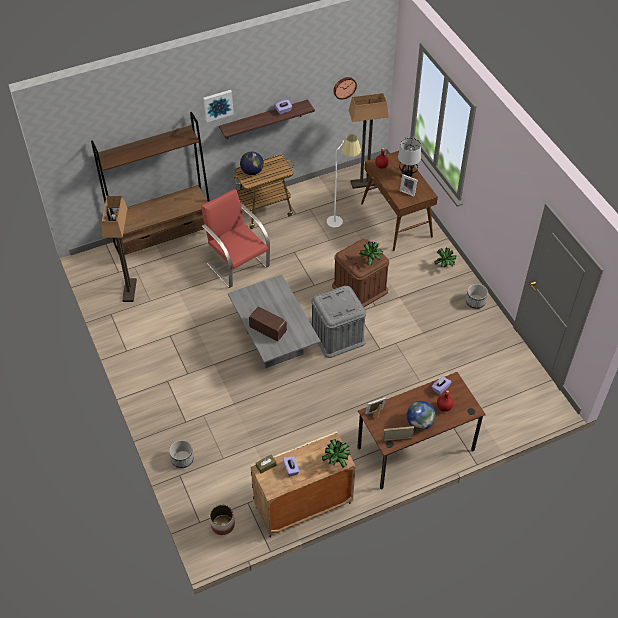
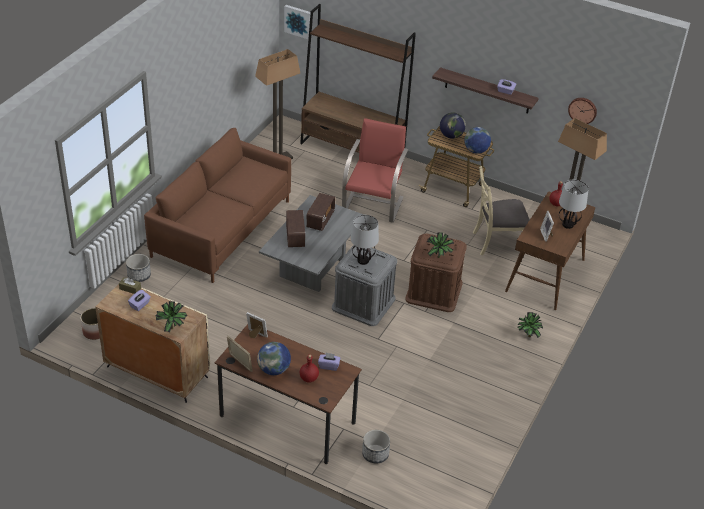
camera: 50 degrees right, 10 degrees down
picture [203,90,234,122] -> picture moved to [284,5,311,39]
white floor lamp [327,134,361,228] -> beige chair [473,166,530,255]
planter [466,284,488,309] -> planter moved to [362,430,390,464]
none -> brown sofa [144,128,291,283]
none -> radio [306,193,335,231]
none -> table lamp [351,215,379,265]
none -> globe [464,127,491,154]

